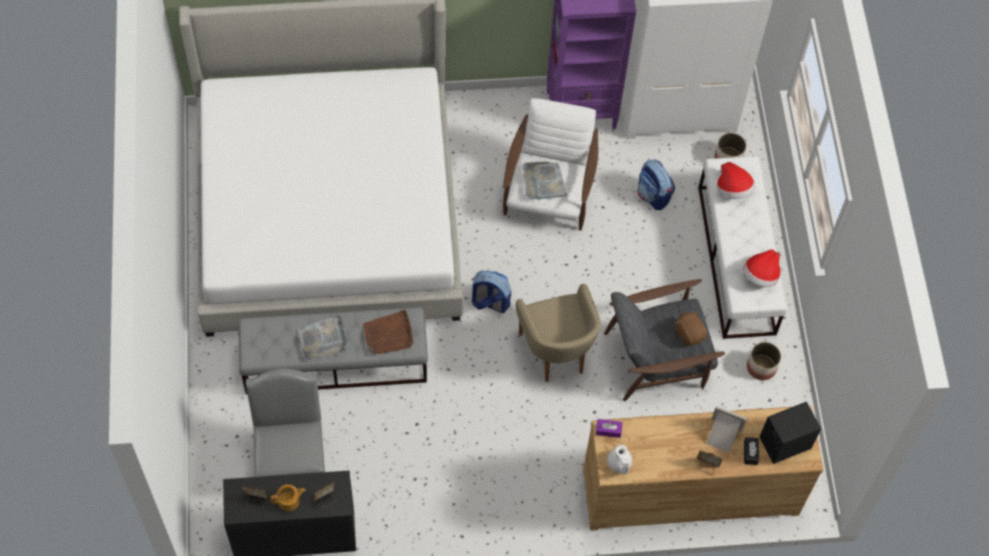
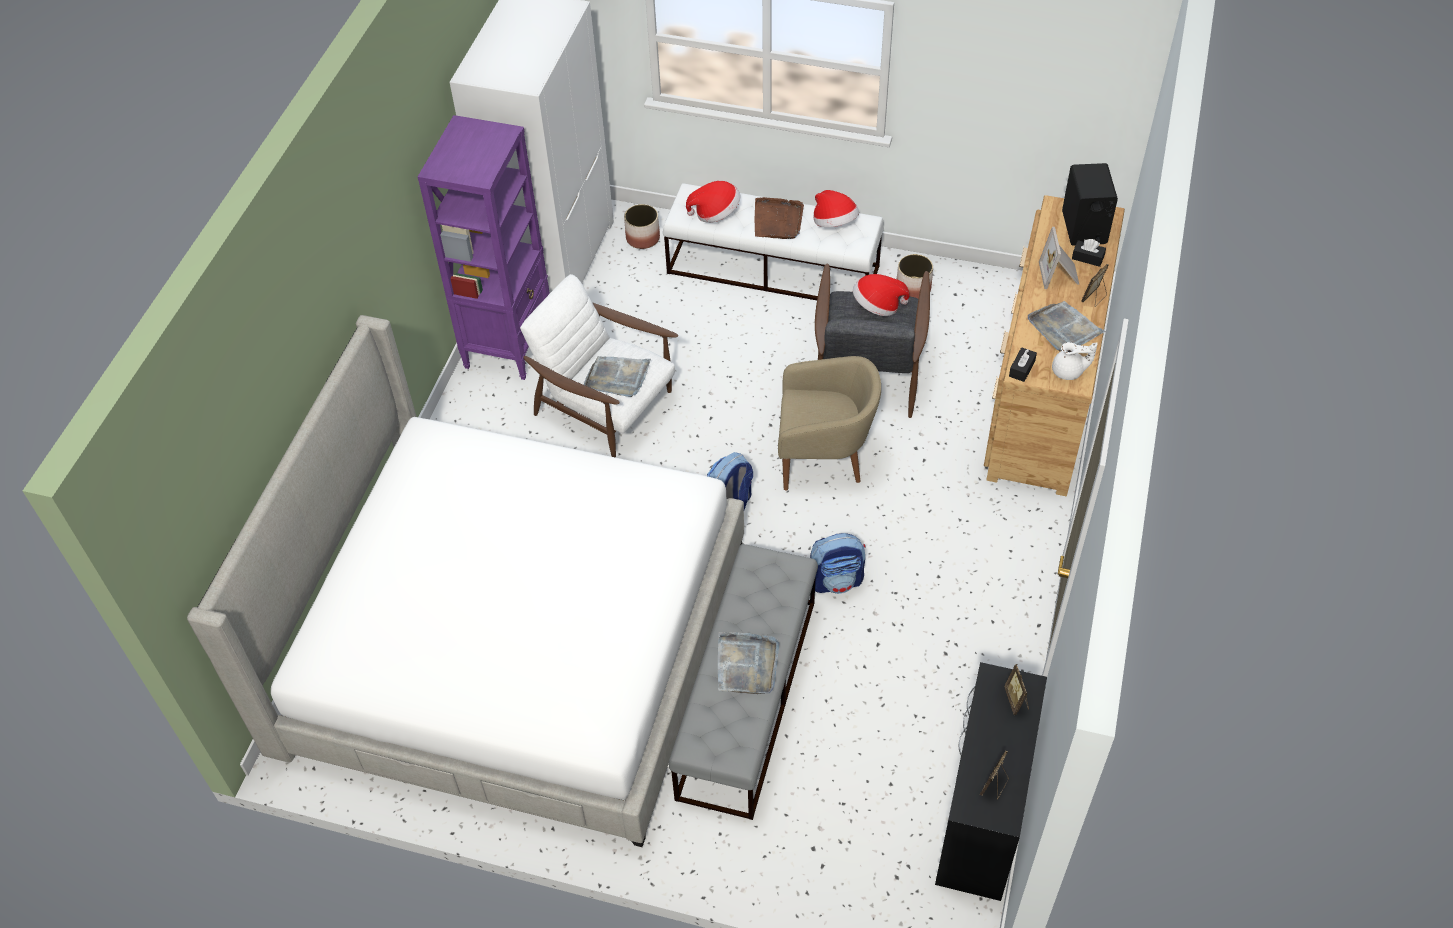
camera: 65 degrees left, 10 degrees down
grey chair [246,369,325,477] -> none
teapot [271,484,306,511] -> none
brown tray [363,309,413,355] -> brown tray moved to [755,197,804,239]
purple tissue box [596,419,622,438] -> black tissue box [1009,347,1037,382]
backpack [637,159,675,210] -> backpack moved to [810,533,866,594]
brown plush toy [675,312,707,346] -> hat [853,274,910,316]
picture frame [706,406,747,453] -> picture frame turned 45 degrees counterclockwise [1039,227,1079,289]
none -> grey tray [1028,301,1106,351]

